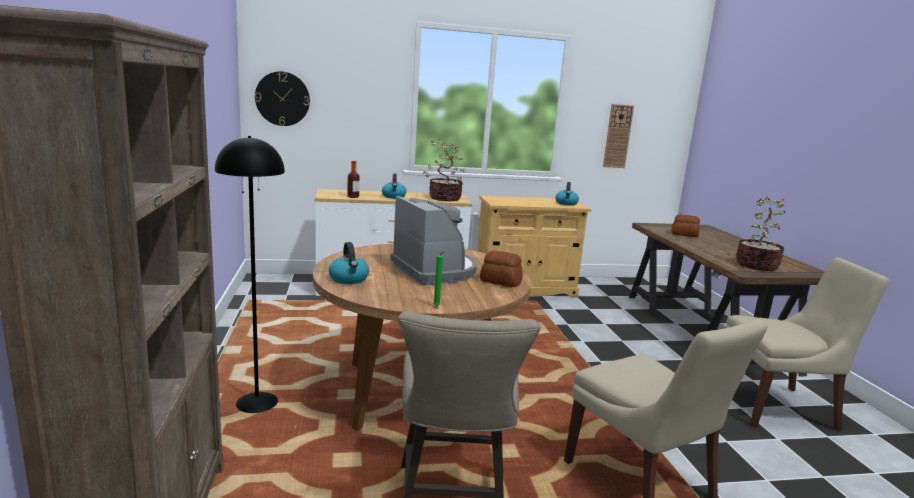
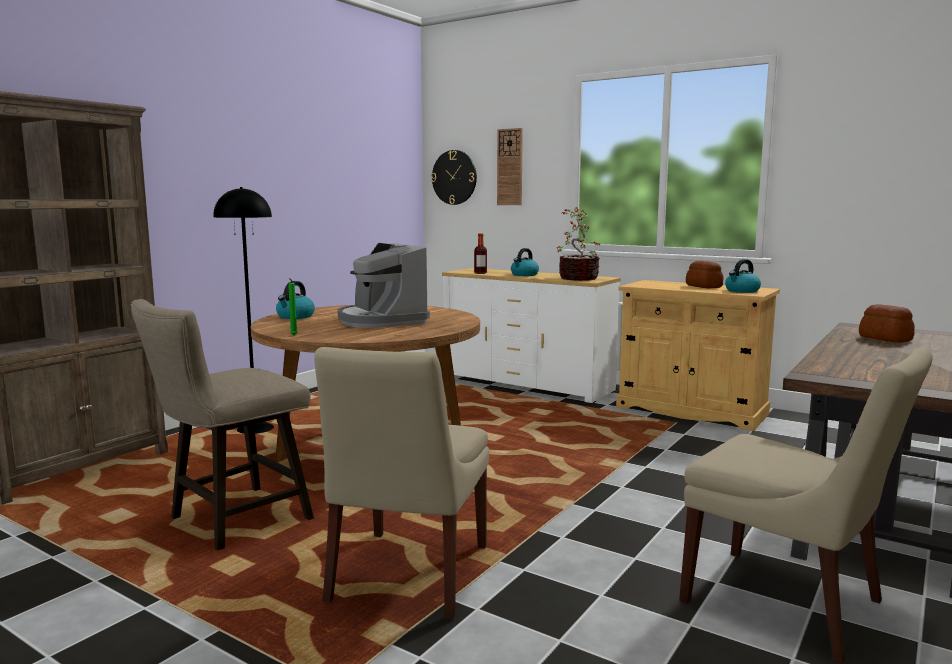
camera: 45 degrees right, 5 degrees down
coffee machine [391,196,477,285] -> coffee machine turned 135 degrees clockwise [338,243,430,328]
bread [480,250,523,287] -> bread moved to [686,261,723,288]
wall clock [603,104,634,168] -> wall clock moved to [497,128,523,205]
potted plant [736,197,786,271] -> none

